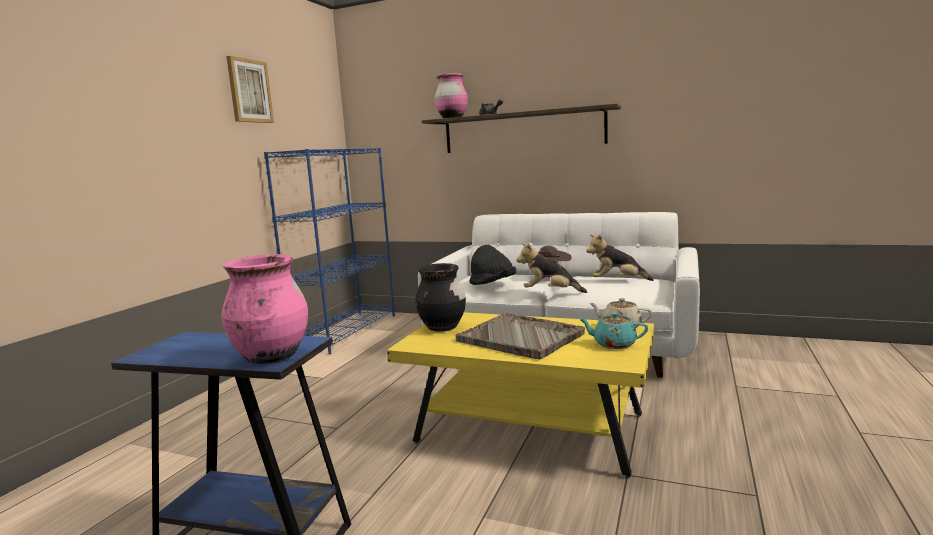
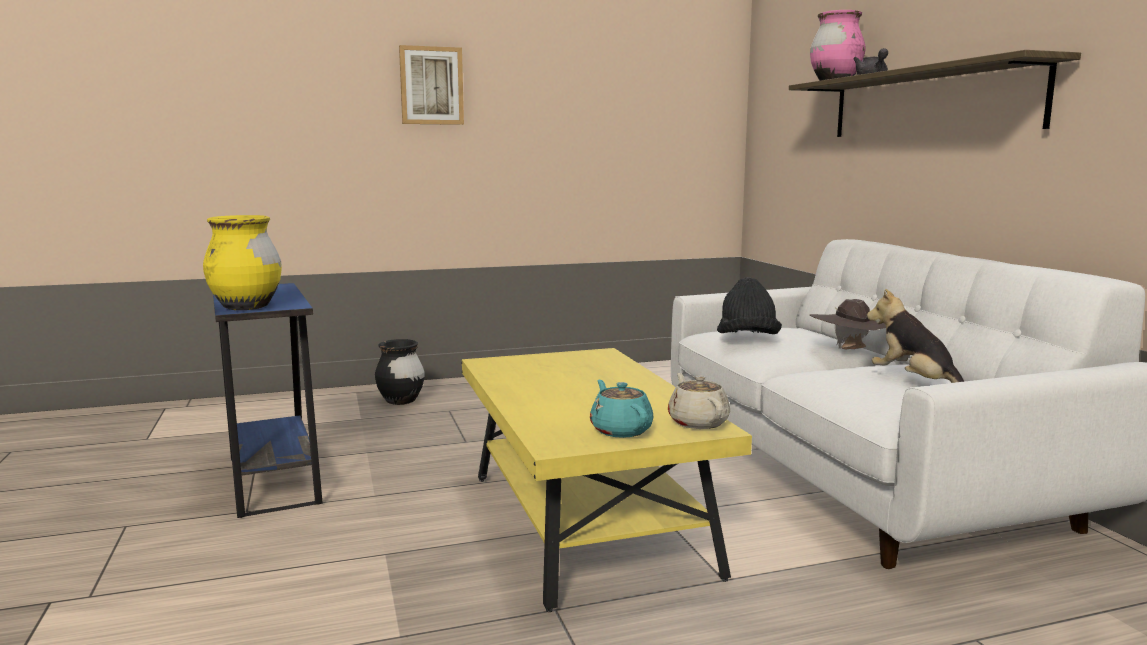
camera: 50 degrees right, 0 degrees up
pink vase [221,254,308,364] -> yellow vase [203,215,282,310]
picture [226,56,274,123] -> picture moved to [399,45,464,125]
blue bookcase [264,148,395,354] -> none
black vase [415,263,466,332] -> black vase moved to [375,339,425,405]
grey tray [455,313,585,360] -> none
plush toy [517,243,587,293] -> none

